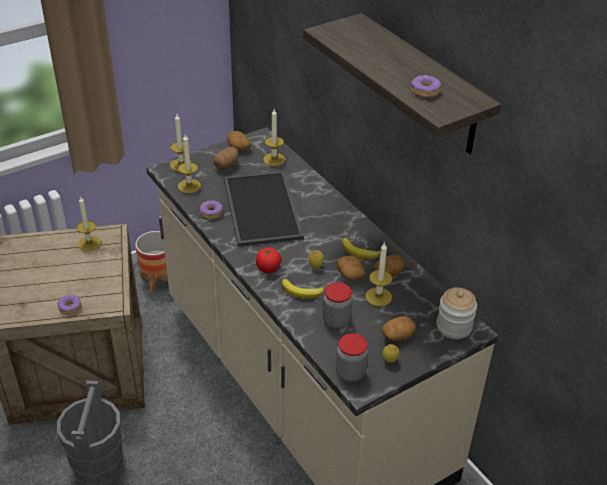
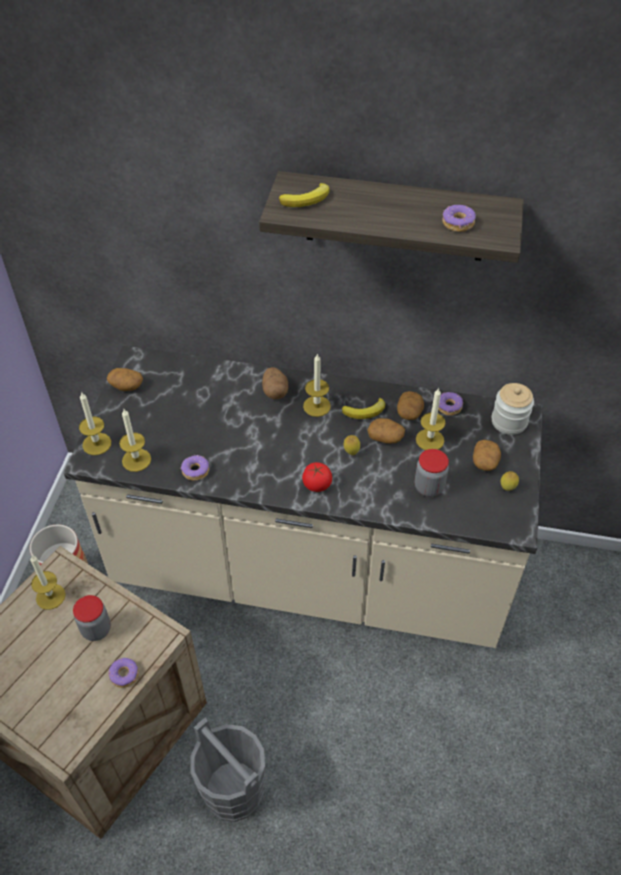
camera: 45 degrees left, 10 degrees up
potato [213,147,238,170] -> potato moved to [262,367,288,399]
tray [224,171,304,247] -> none
candle [263,109,286,166] -> candle moved to [303,353,331,417]
banana [282,279,324,299] -> banana moved to [279,183,330,207]
jar [336,333,368,382] -> jar moved to [73,595,111,641]
none -> donut [438,392,463,415]

